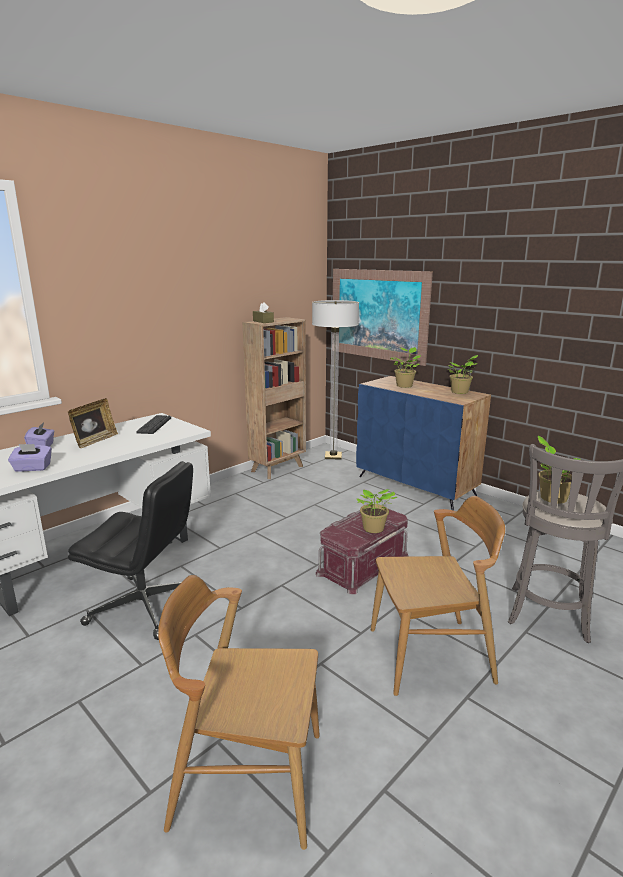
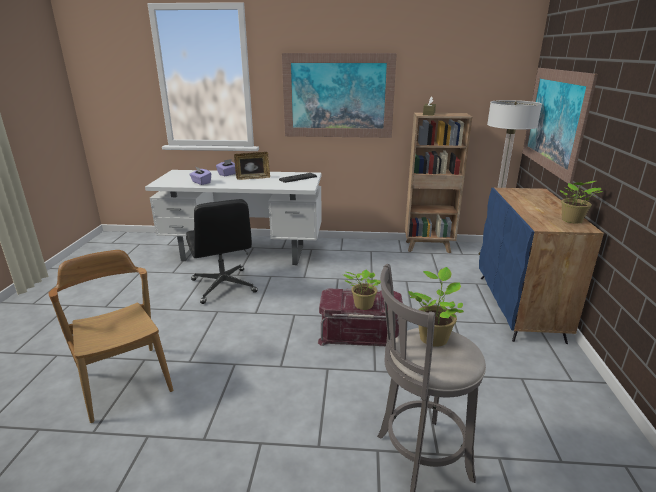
camera: 50 degrees right, 5 degrees up
brown chair [371,496,505,696] -> none
potted plant [390,347,421,388] -> none
none -> picture [282,53,397,138]

